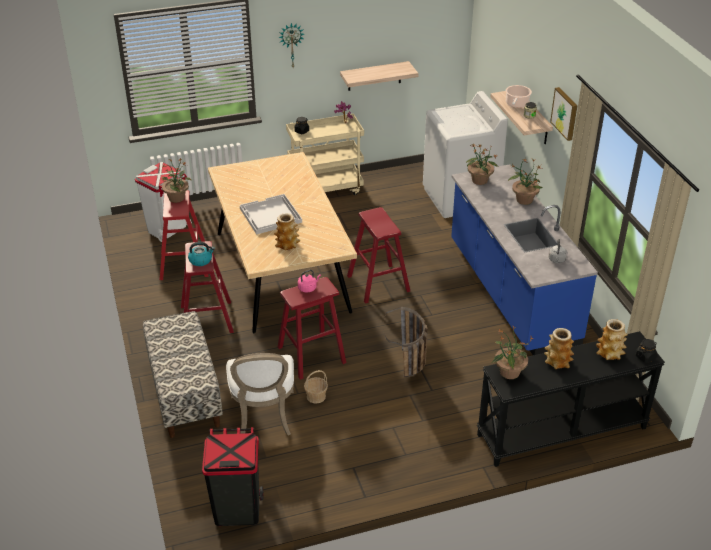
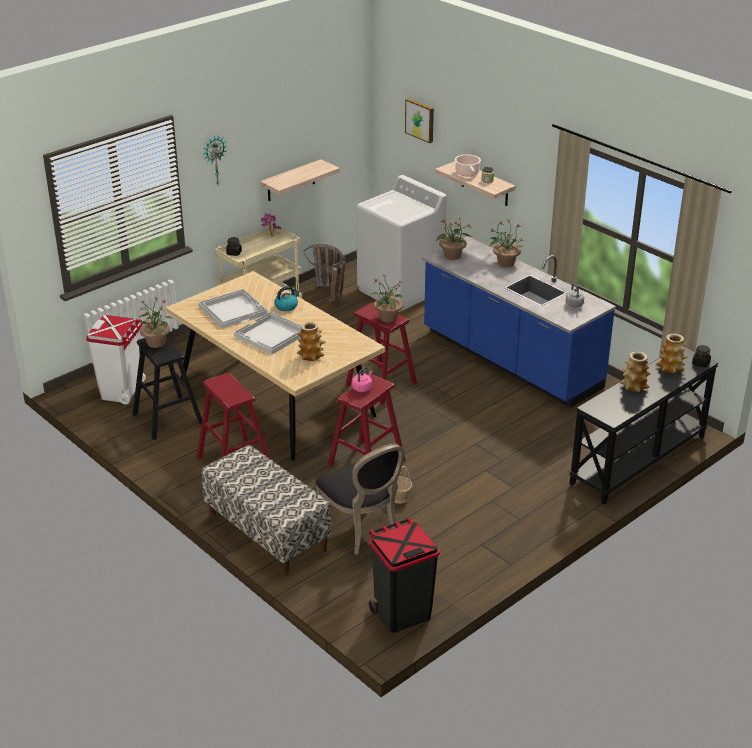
camera: 25 degrees left, 5 degrees down
red stool [160,190,208,280] -> black stool [133,337,202,440]
kettle [188,242,215,266] -> kettle moved to [274,286,299,311]
white chair [226,353,294,435] -> black chair [315,444,405,555]
basket [383,307,428,377] -> basket moved to [303,244,346,304]
potted plant [492,327,533,379] -> potted plant moved to [371,275,403,323]
picture [550,87,577,141] -> picture moved to [405,98,434,143]
none -> white tray [199,289,268,329]

